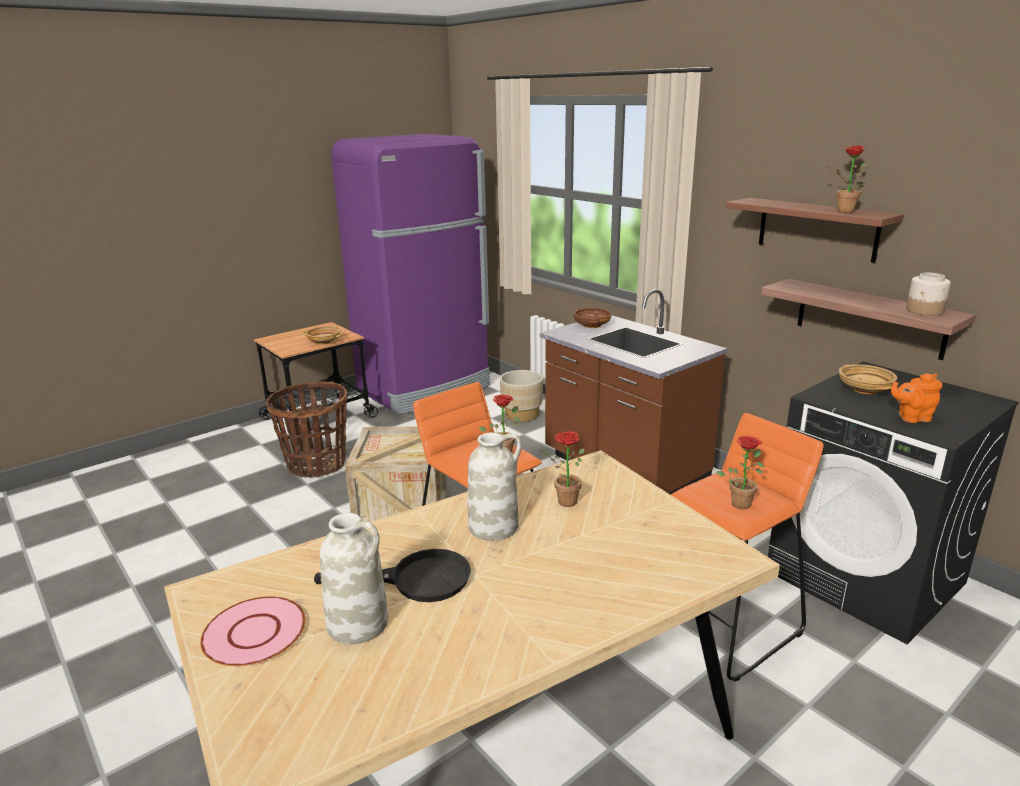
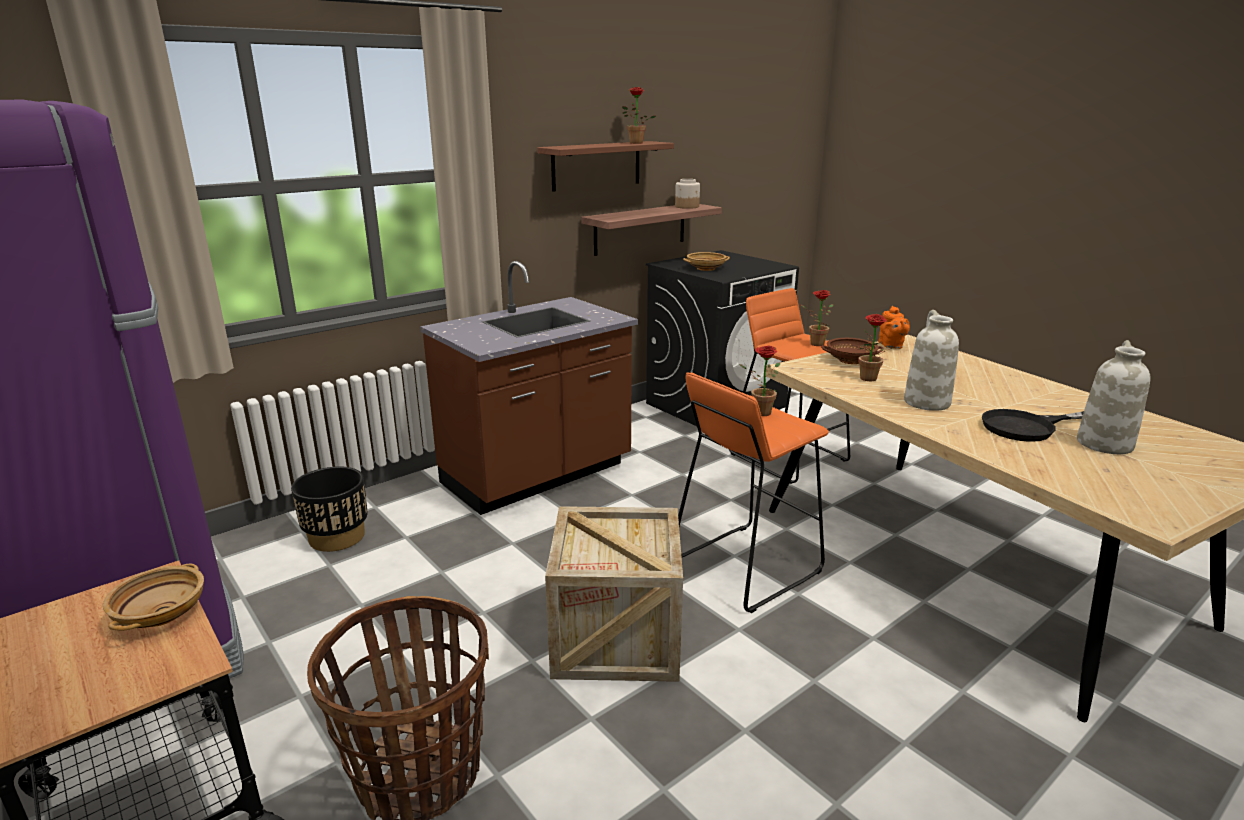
camera: 90 degrees left, 0 degrees up
pink plate [200,596,306,667] -> none
black frying pan [314,549,471,602] -> black frying pan turned 105 degrees counterclockwise [982,409,1084,442]
beige planter [500,370,543,422] -> black planter [291,467,368,552]
brown bowl [573,308,612,328] -> brown bowl moved to [821,338,884,364]
orange teapot [891,373,943,423] -> orange teapot moved to [878,306,910,349]

